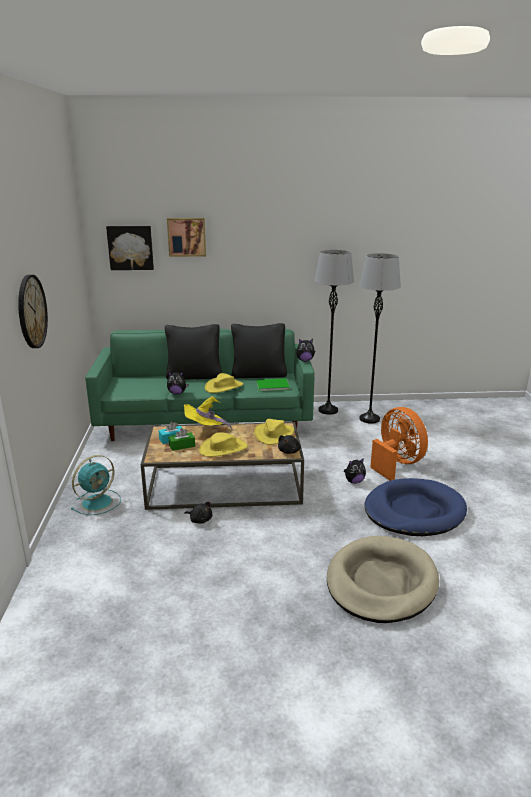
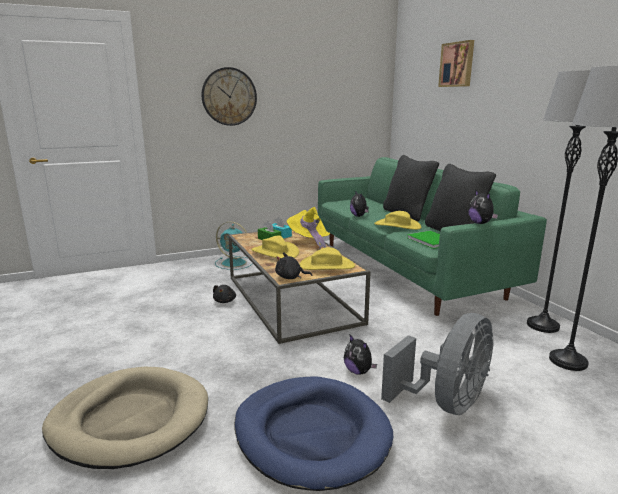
camera: 70 degrees right, 5 degrees down
picture [106,226,154,270] -> none
orange fan [370,407,428,481] -> grey fan [381,313,494,415]

